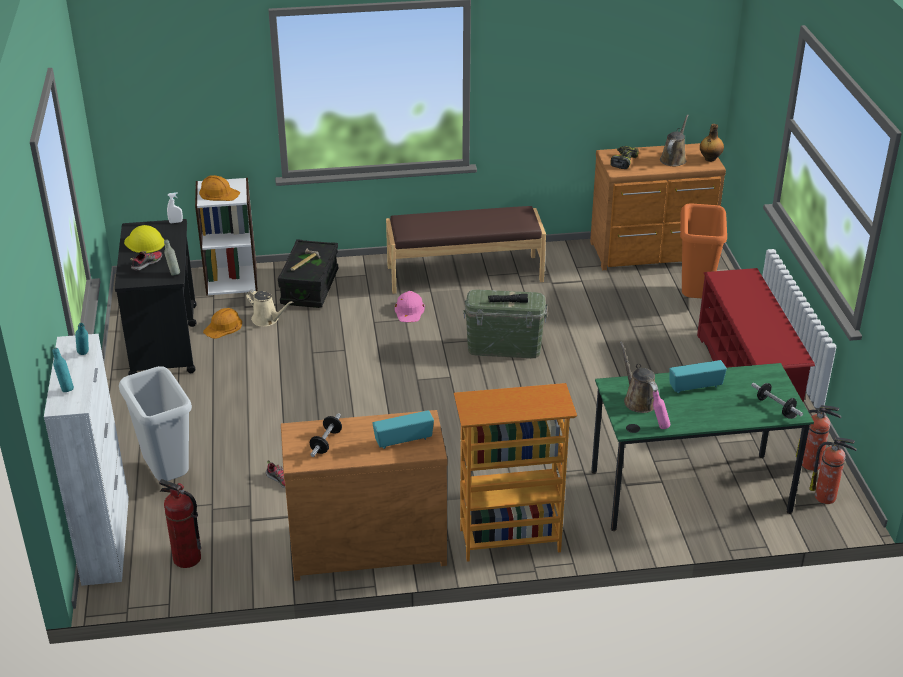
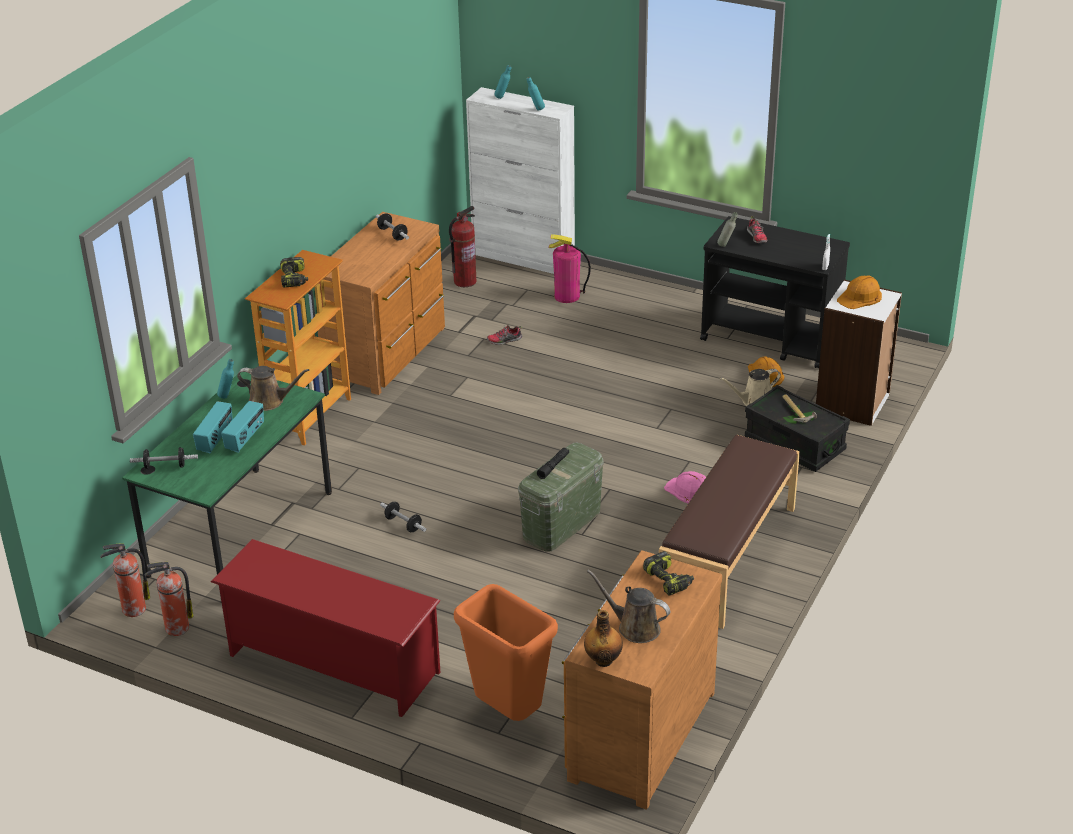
camera: 125 degrees right, 0 degrees up
grey trash can [119,366,192,481] -> fire extinguisher [549,234,591,303]
yellow hard hat [124,225,165,253] -> none
radio [373,410,434,449] -> radio moved to [193,401,233,454]
pink bottle [653,390,670,429] -> turquoise bottle [217,359,234,399]
brown watering can [660,115,689,166] -> brown watering can turned 150 degrees clockwise [587,570,670,643]
none -> power drill [280,257,308,287]
none -> dumbbell [380,502,426,532]

